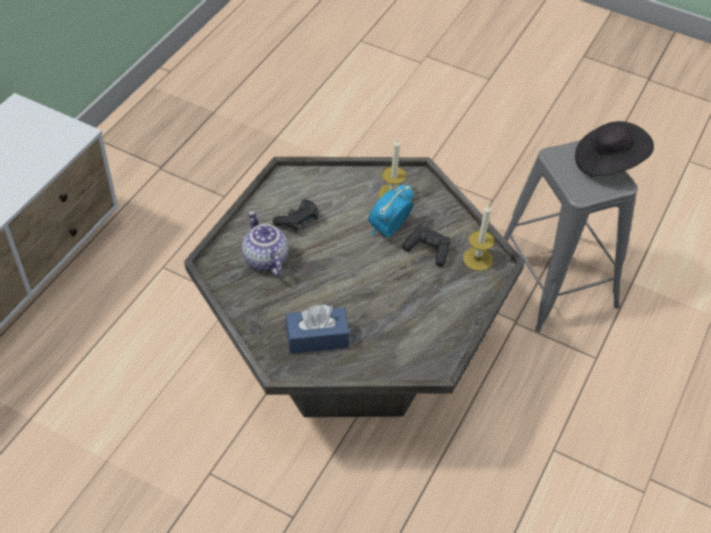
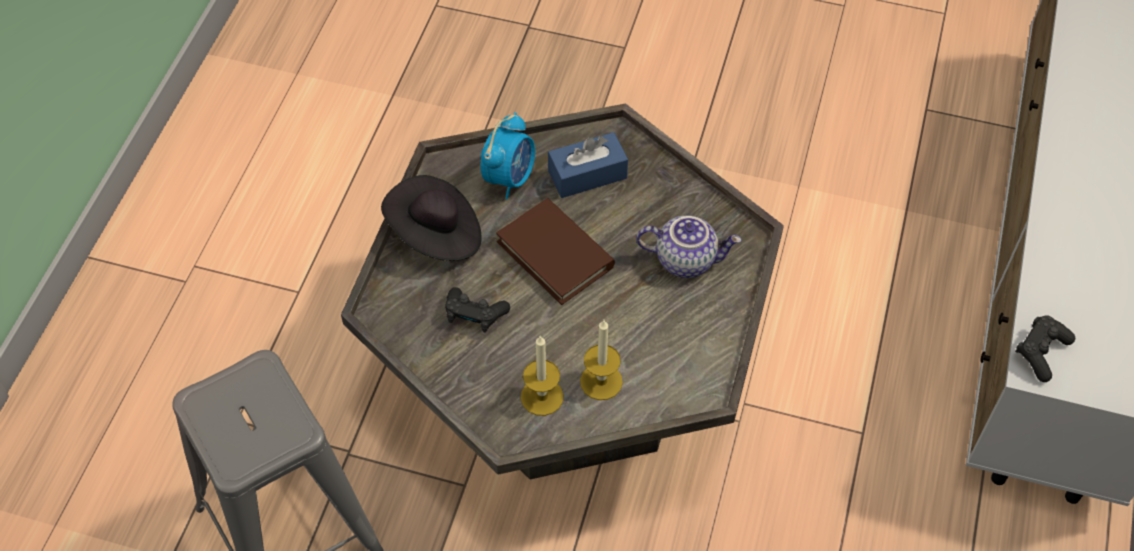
camera: 170 degrees right, 5 degrees up
teapot [242,211,289,277] -> teapot turned 45 degrees counterclockwise [636,216,742,278]
black game controller [273,199,319,232] -> black game controller moved to [1015,315,1075,382]
alarm clock [368,185,413,237] -> alarm clock moved to [481,112,535,199]
candle [463,204,495,271] -> candle moved to [580,320,623,400]
black hat [575,121,654,176] -> black hat moved to [381,175,482,261]
none -> brown book [496,198,615,305]

